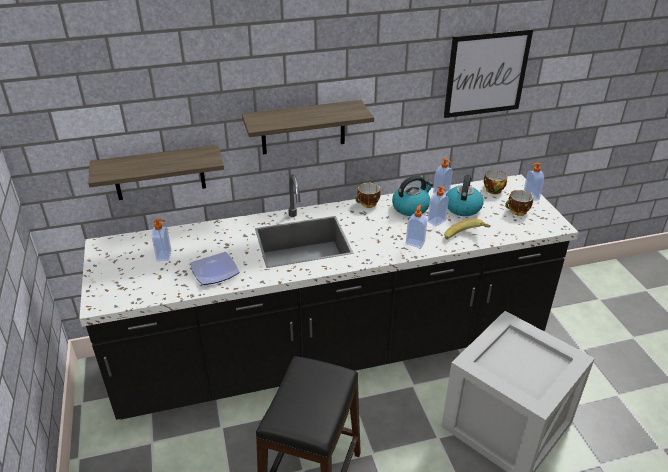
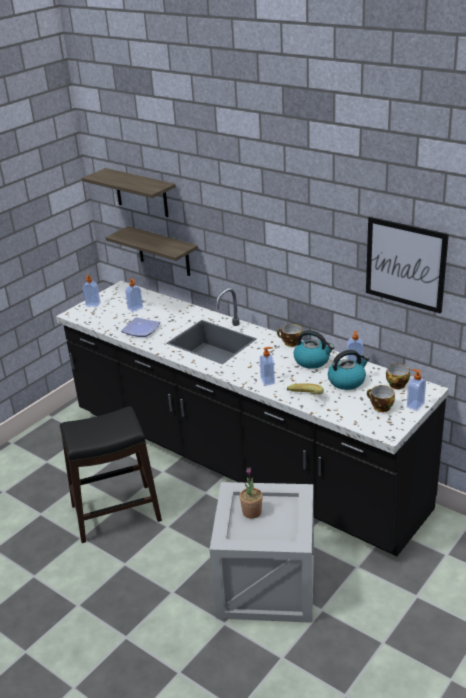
camera: 55 degrees right, 5 degrees down
shelf [242,100,374,154] -> shelf moved to [82,168,176,217]
soap dispenser [427,186,449,226] -> soap dispenser moved to [83,275,100,307]
none -> potted plant [239,467,263,519]

